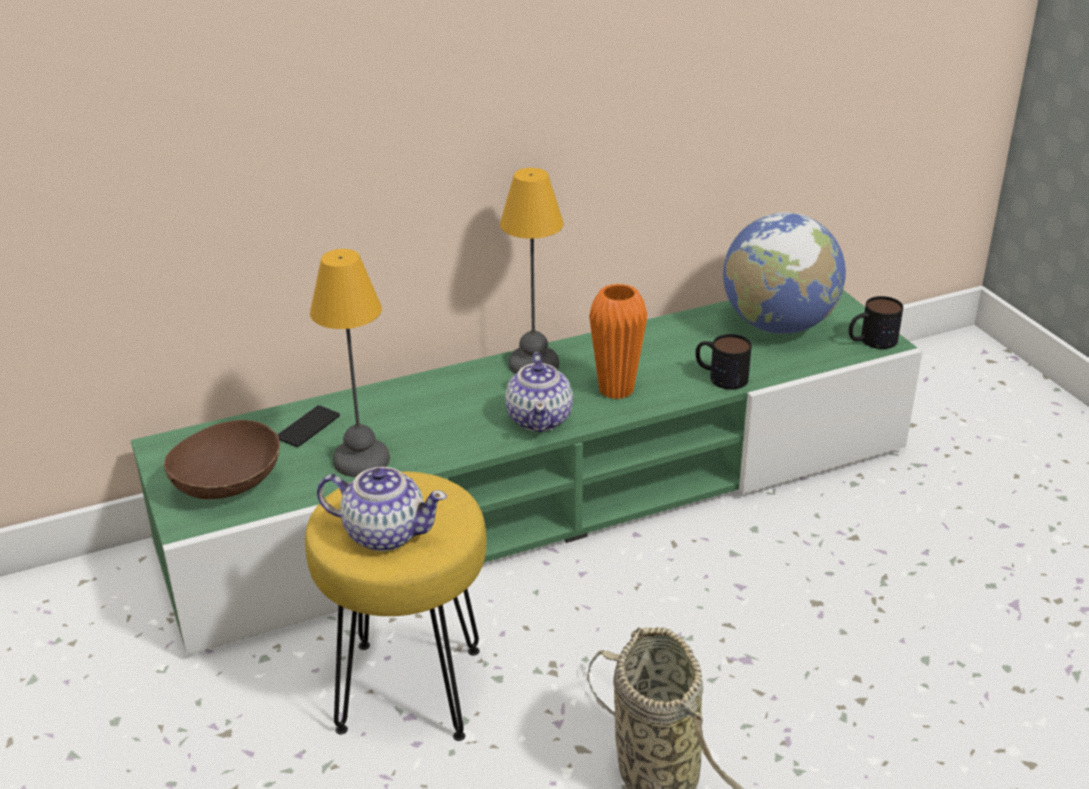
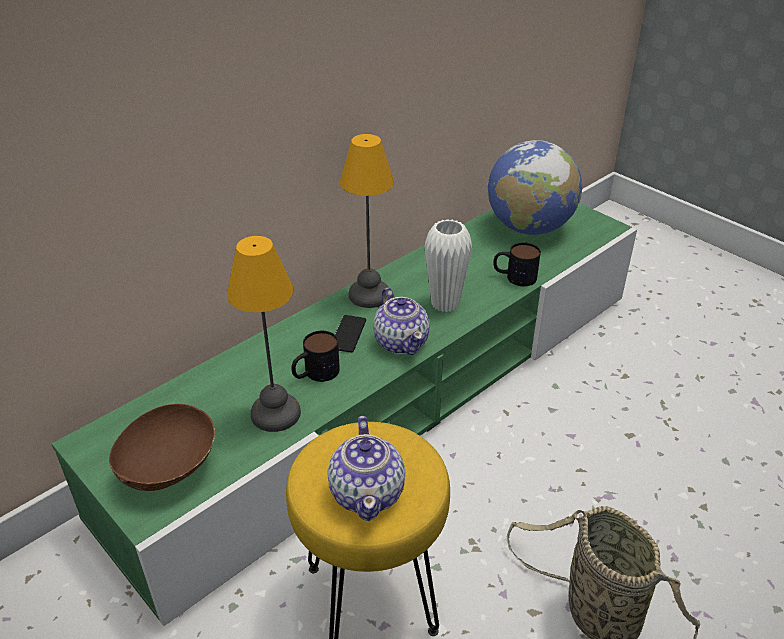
camera: 20 degrees left, 5 degrees up
phone [277,405,340,447] -> phone moved to [335,315,366,353]
teapot [317,467,447,551] -> teapot turned 90 degrees clockwise [328,416,405,521]
orange vase [589,283,647,399] -> white vase [425,219,472,312]
mug [849,296,903,349] -> mug moved to [291,331,340,382]

